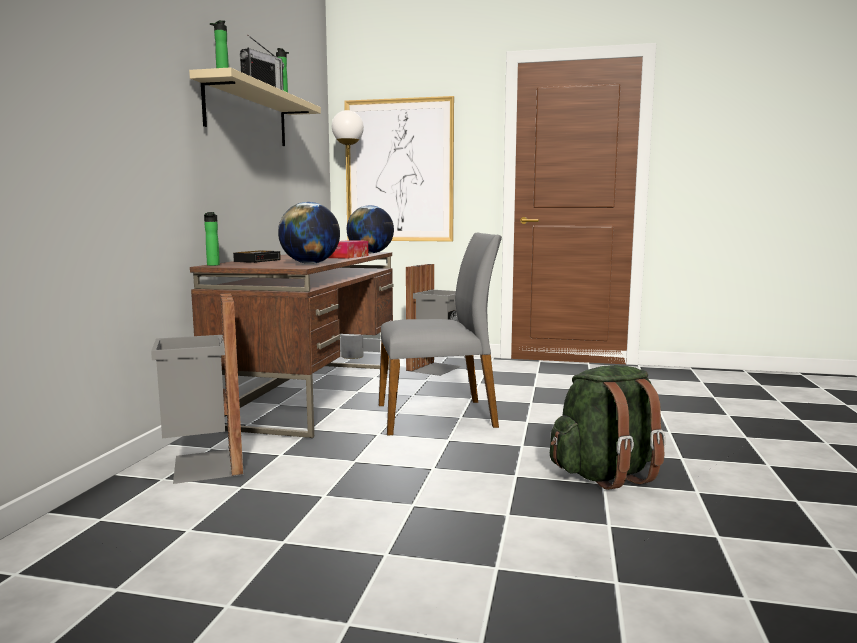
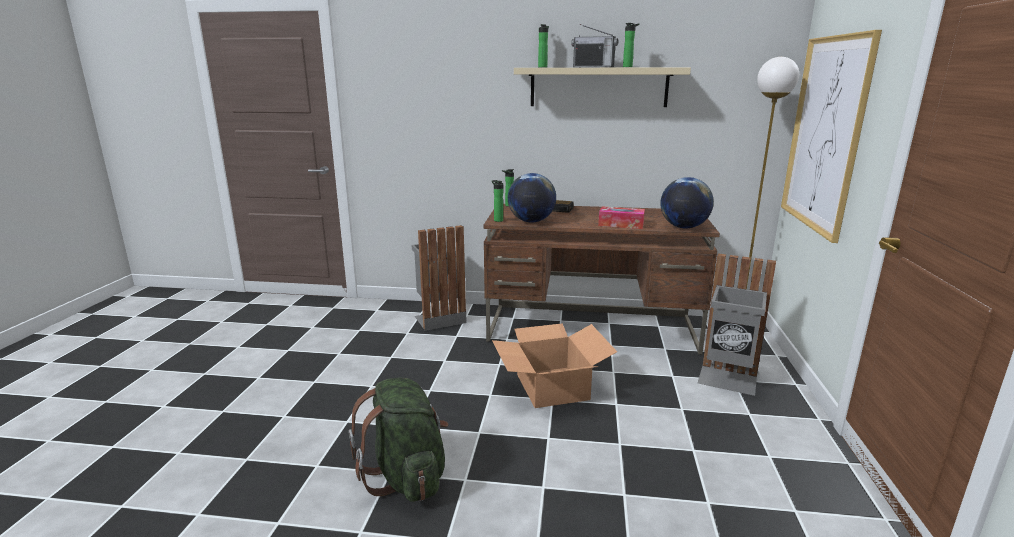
camera: 85 degrees right, 10 degrees up
grey chair [379,233,502,436] -> cardboard box [492,323,617,408]
none -> bottle [492,180,503,222]

